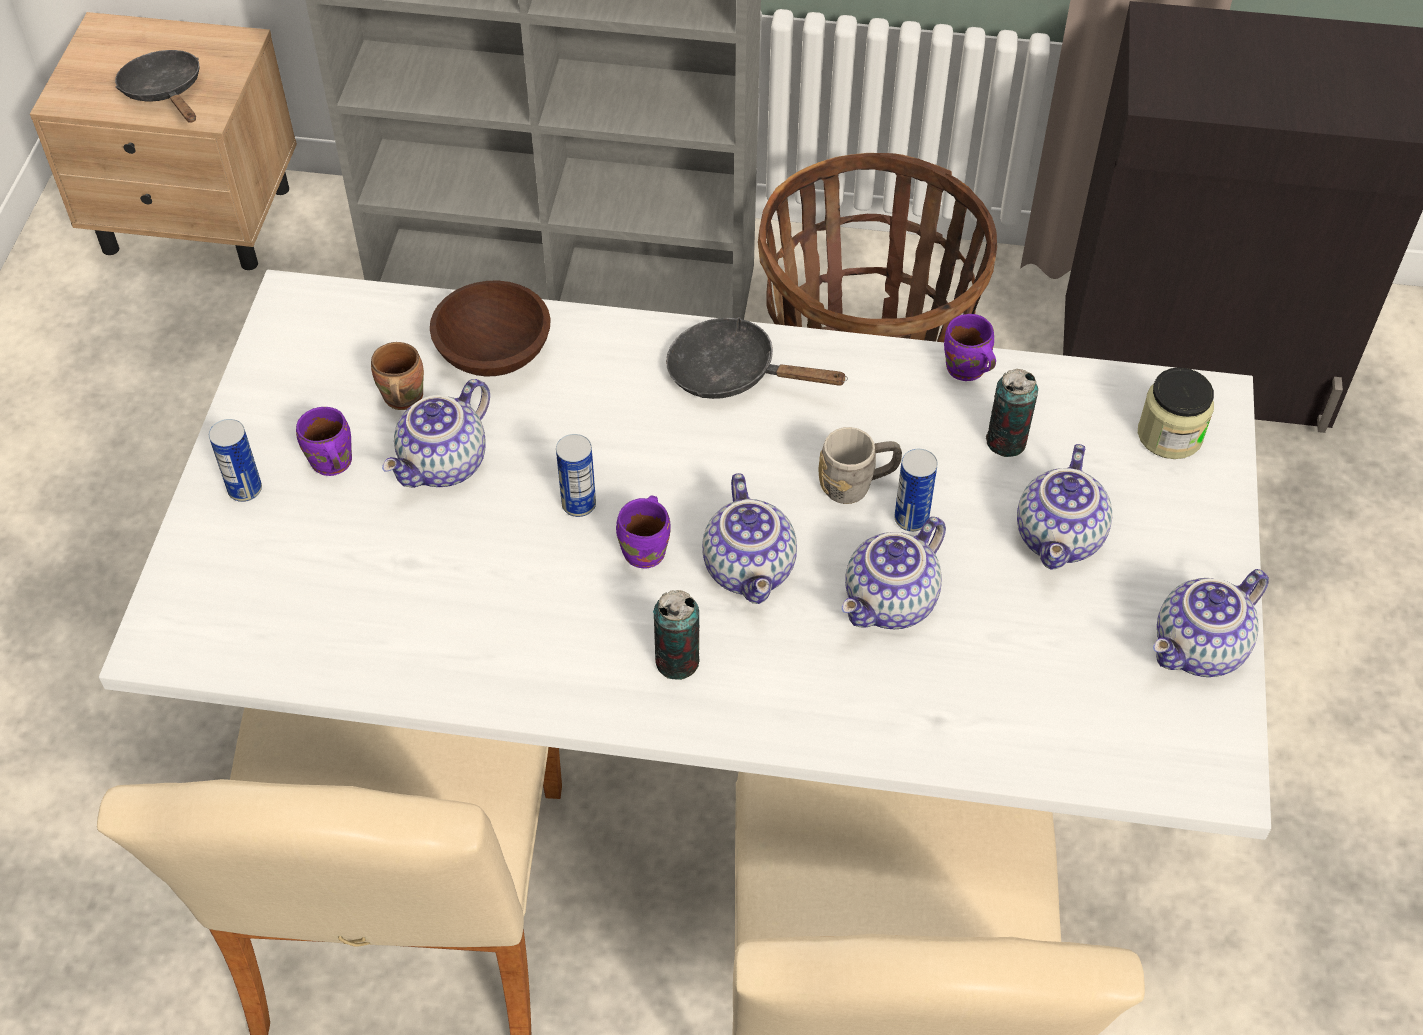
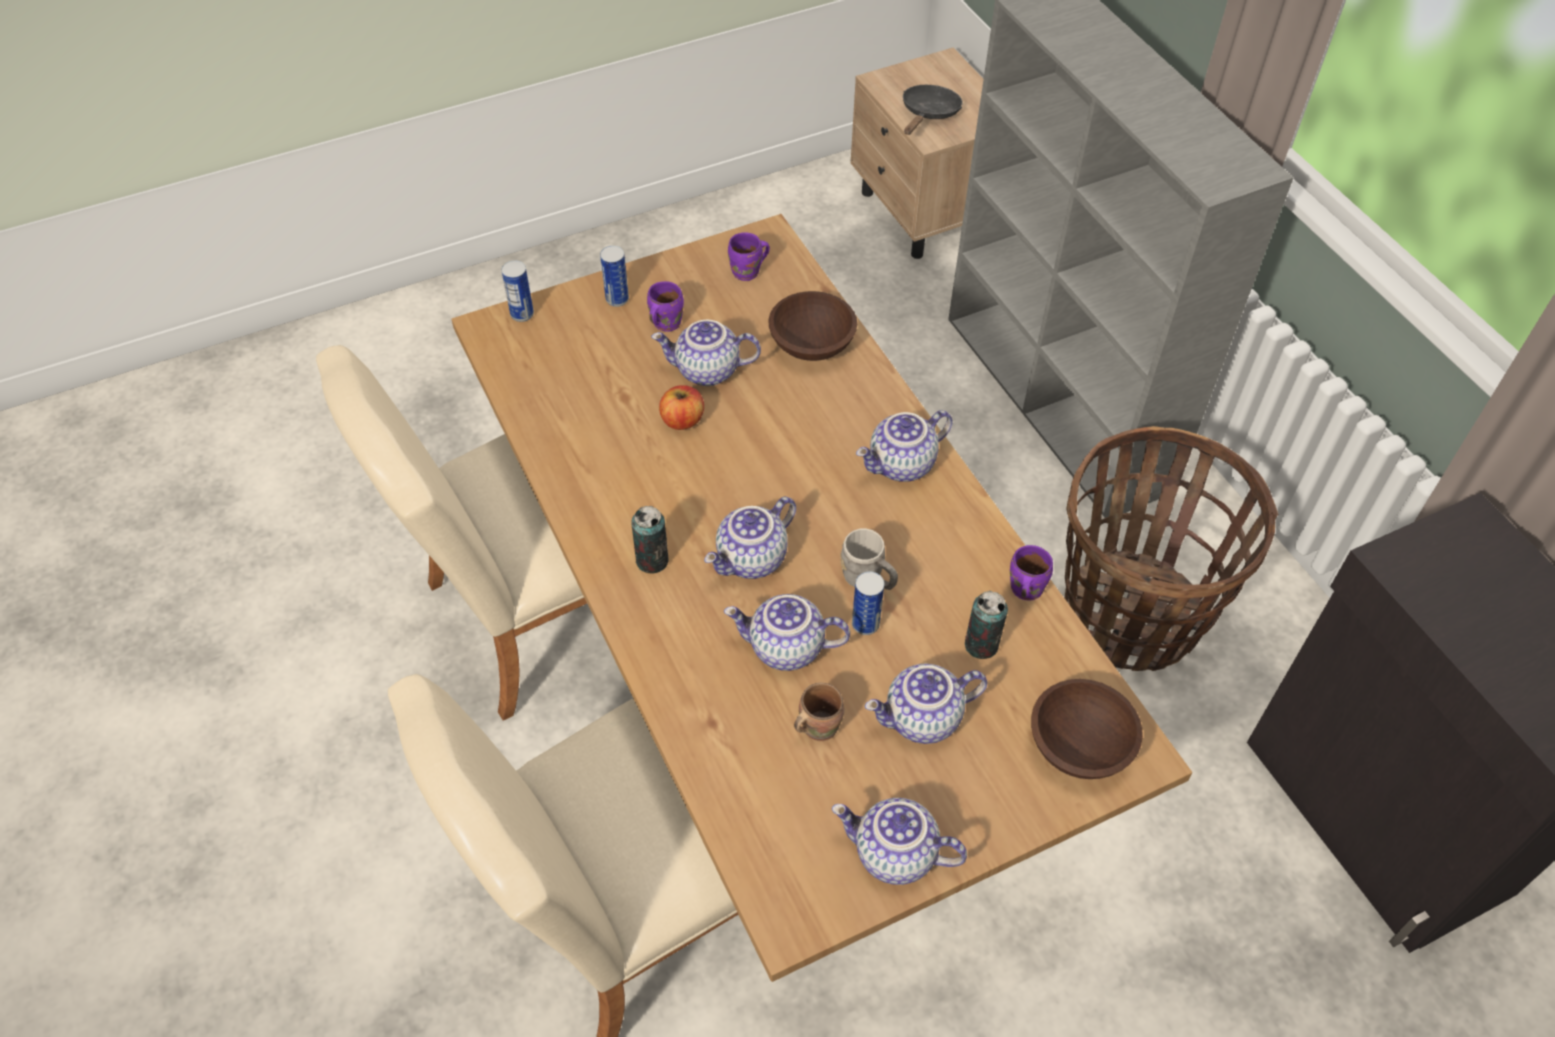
camera: 55 degrees right, 0 degrees up
white dining table [99,270,1271,840] -> brown dining table [451,214,1192,982]
brown mug [371,342,424,410] -> brown mug moved to [794,683,844,741]
can [556,434,596,517] -> can moved to [501,261,534,322]
purple mug [616,496,671,569] -> purple mug moved to [728,232,770,281]
black frying pan [666,317,848,399] -> teapot [856,410,953,482]
jar [1138,367,1214,459] -> brown bowl [1031,679,1143,779]
none -> apple [659,385,704,430]

